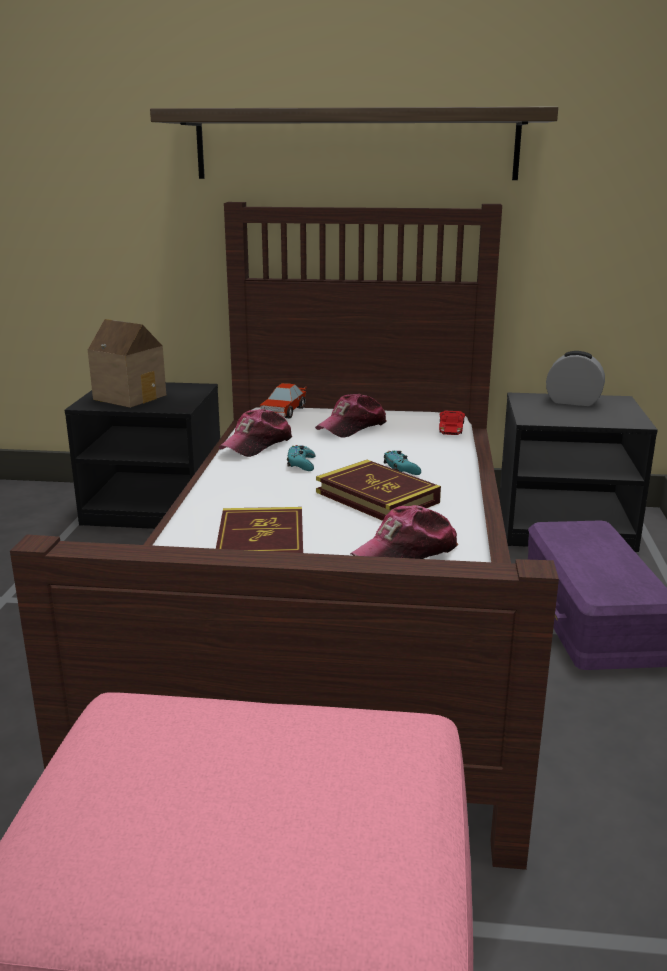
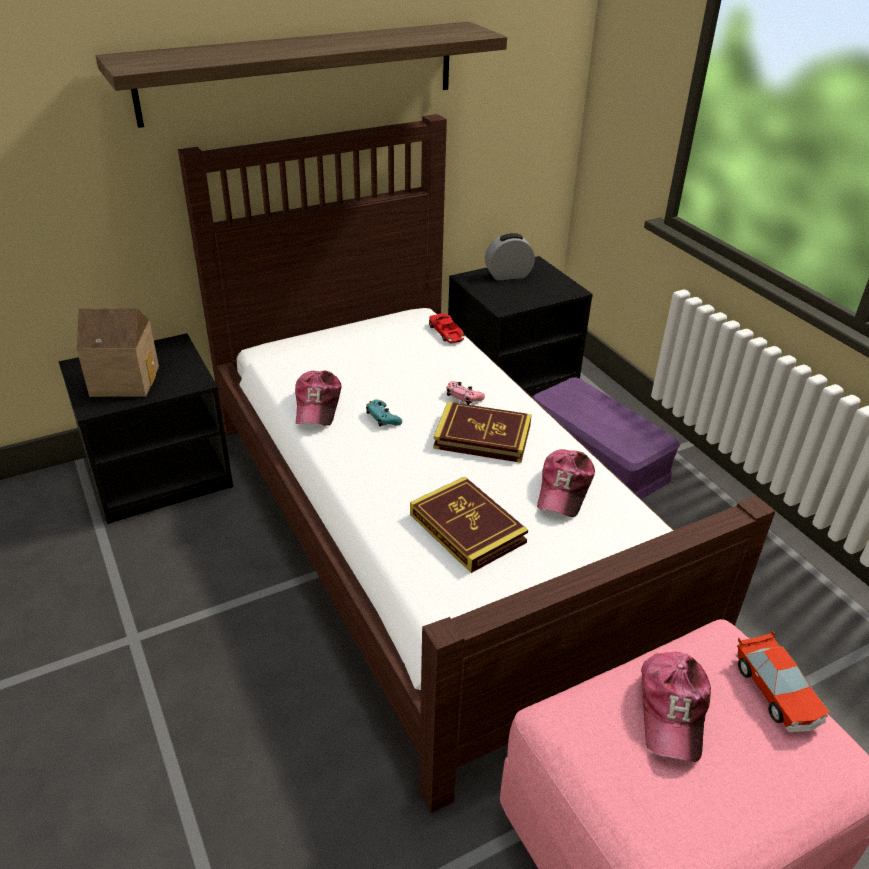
camera: 35 degrees left, 15 degrees up
toy car [260,383,307,418] -> toy car moved to [735,630,830,732]
cap [315,394,387,438] -> cap moved to [641,652,711,762]
turquoise game controller [384,451,421,475] -> pink game controller [446,381,485,405]

